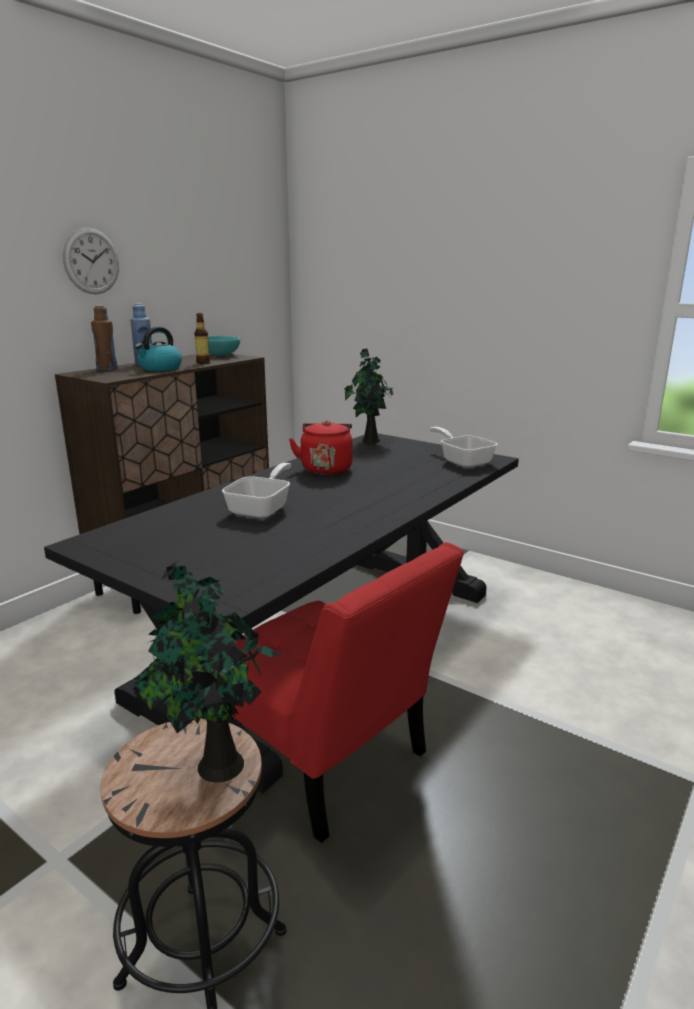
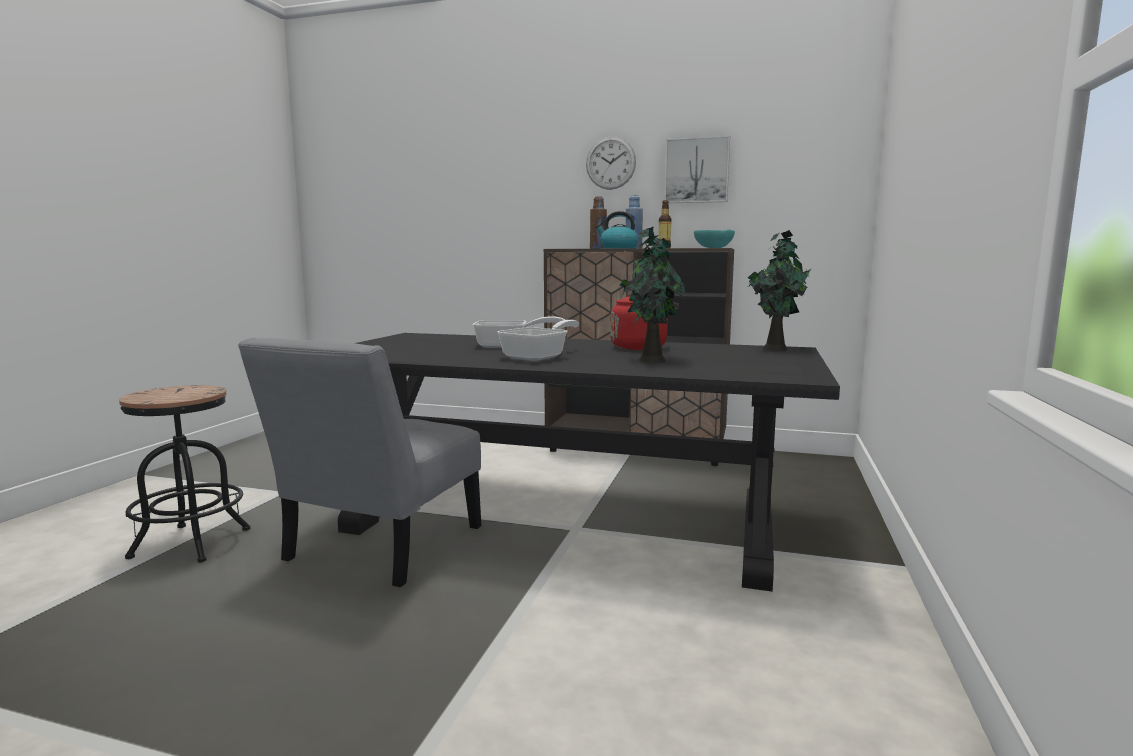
camera: 70 degrees right, 10 degrees down
potted plant [132,561,281,783] -> potted plant moved to [620,227,686,363]
red chair [228,542,464,843] -> grey chair [238,338,481,587]
frying pan [430,427,498,468] -> frying pan moved to [497,320,579,361]
none -> picture [664,136,730,203]

